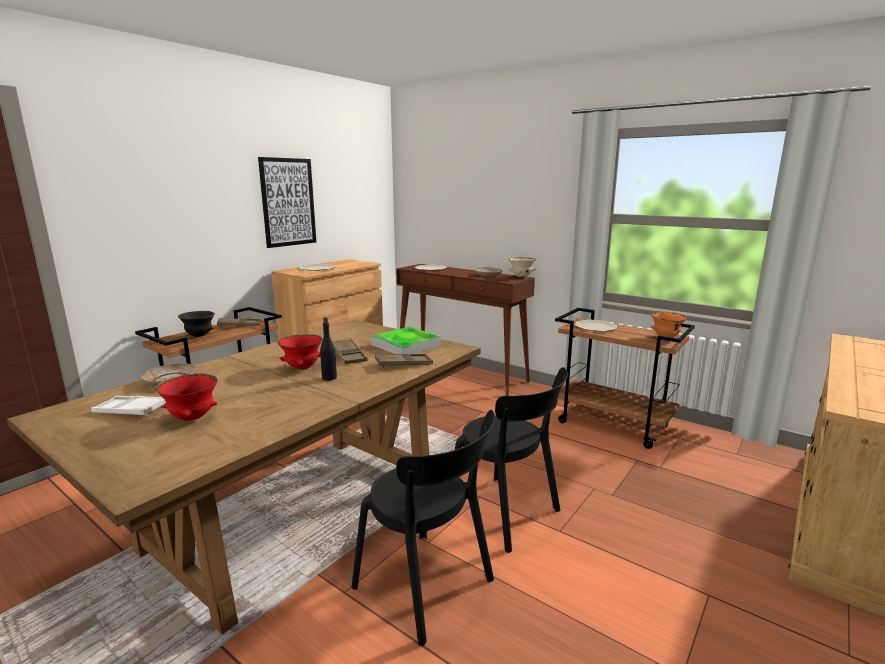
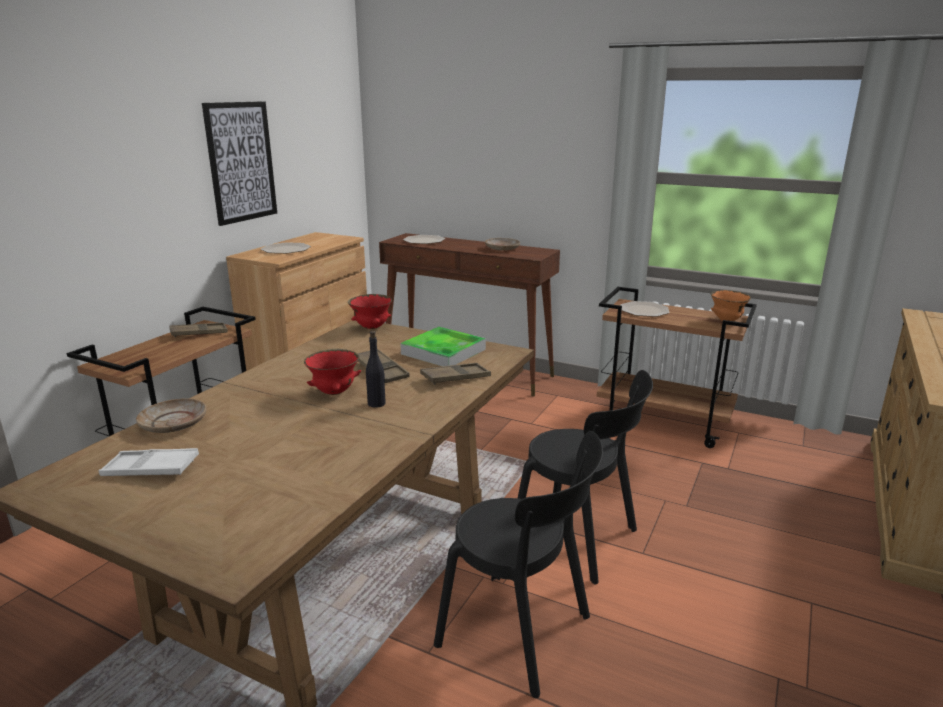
camera: 10 degrees left, 5 degrees up
red bowl [155,373,218,421] -> red bowl moved to [348,294,392,329]
black bowl [178,311,215,337] -> none
beige bowl [509,257,536,278] -> none

